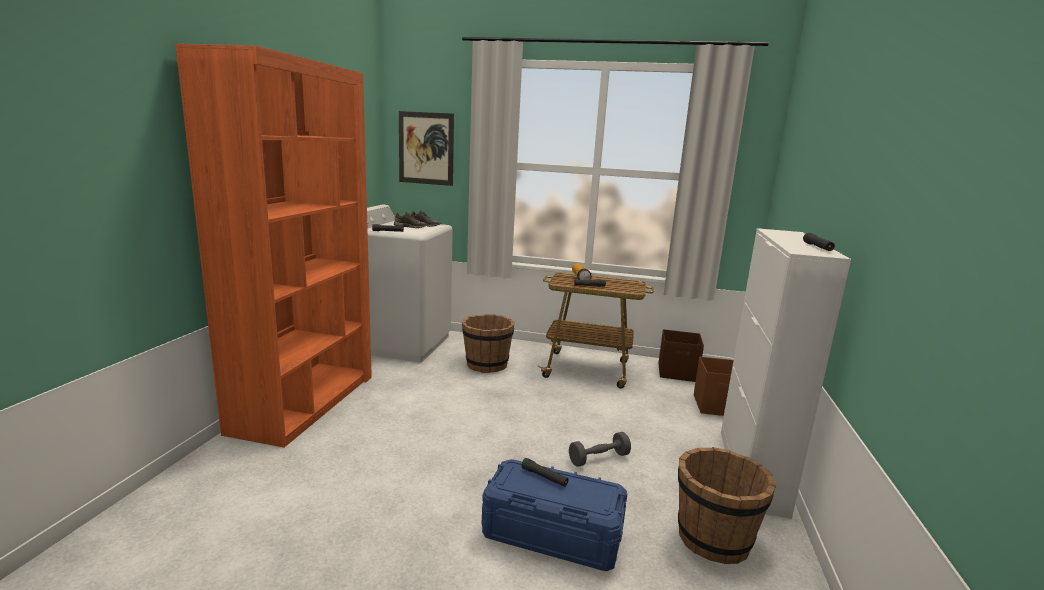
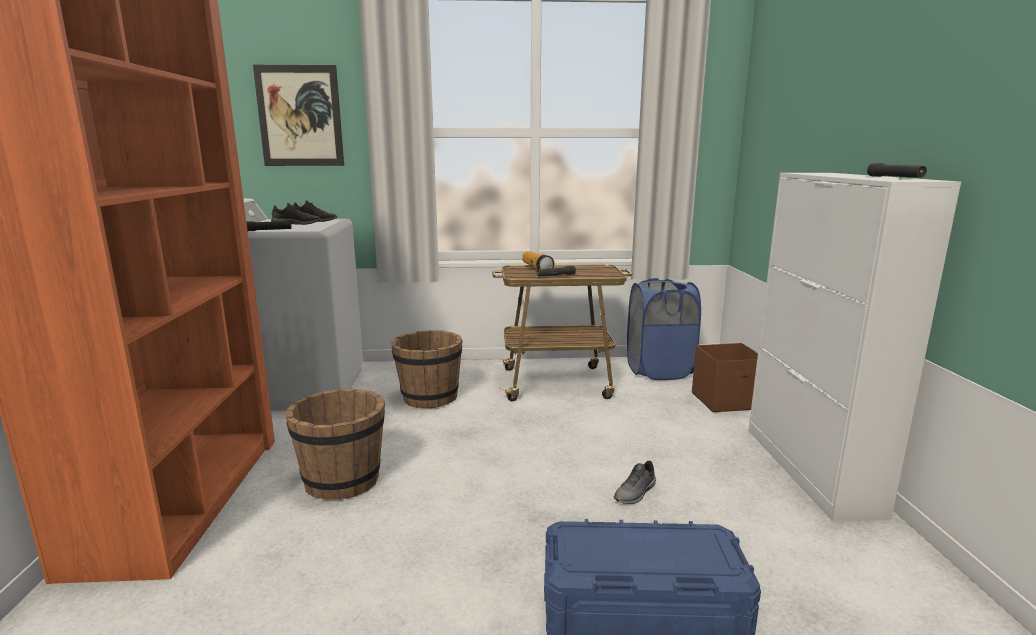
camera: 15 degrees left, 0 degrees up
black flashlight [521,458,568,487] -> none
grey dumbbell [569,432,631,467] -> grey shoe [614,461,656,504]
brown storage box [659,329,704,382] -> blue laundry basket [627,278,701,380]
brown bucket [678,447,776,564] -> brown bucket moved to [285,389,385,499]

